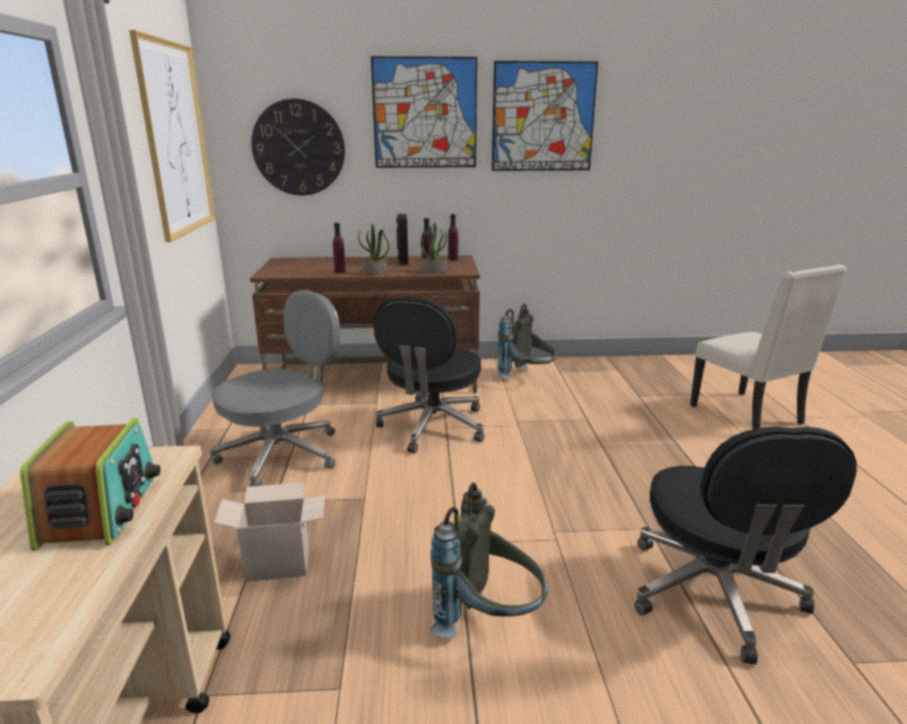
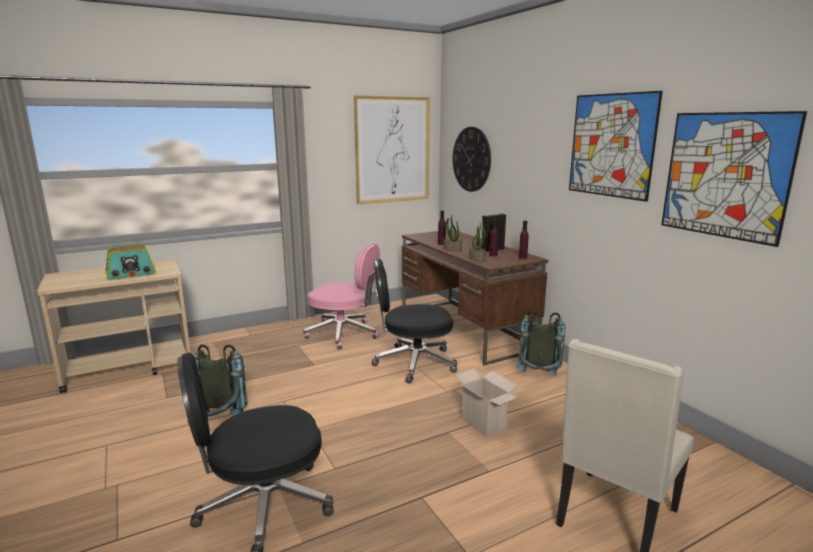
camera: 65 degrees right, 5 degrees down
grey office chair [210,290,340,487] -> pink office chair [303,243,380,350]
cardboard box [214,482,325,582] -> cardboard box moved to [455,369,518,437]
picture [371,56,477,168] -> picture moved to [661,111,807,247]

